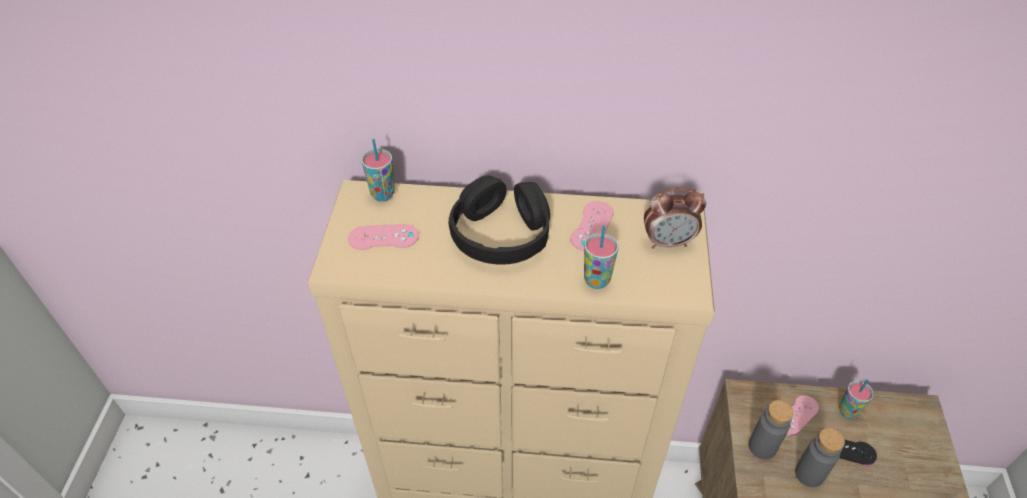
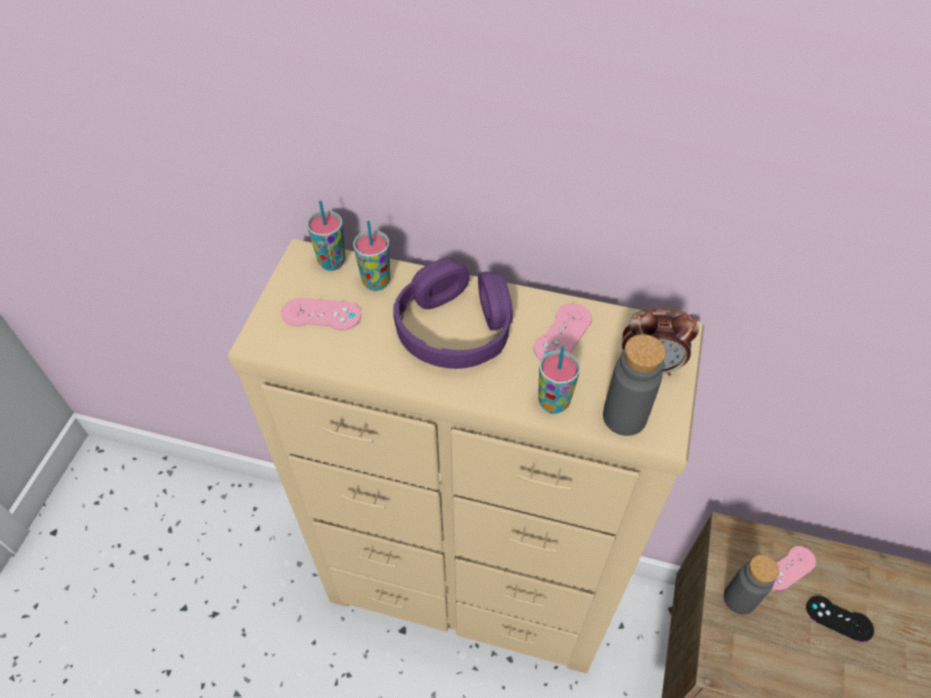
camera: 10 degrees right, 5 degrees up
black headphones [449,175,550,265] -> purple headphones [394,258,513,369]
grey bottle [795,428,845,487] -> grey bottle moved to [603,334,666,436]
cup [839,379,874,418] -> cup moved to [353,221,390,291]

